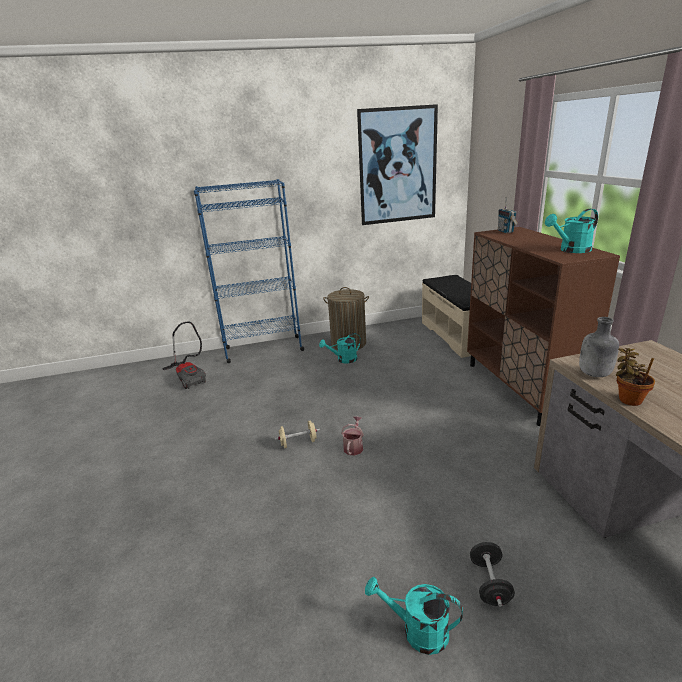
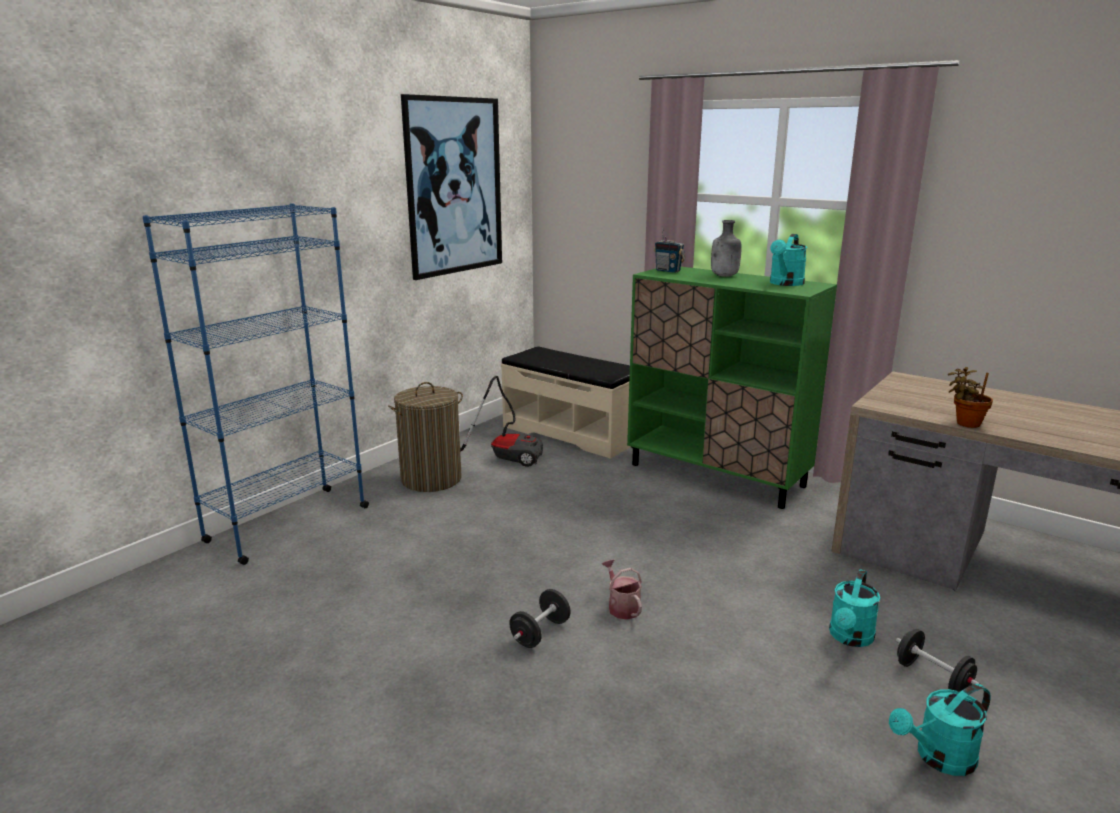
camera: 40 degrees left, 5 degrees down
vacuum cleaner [163,321,206,389] -> vacuum cleaner moved to [460,376,543,467]
beige dumbbell [275,420,320,448] -> black dumbbell [509,589,570,648]
turquoise watering can [319,333,361,364] -> turquoise watering can moved to [829,569,880,647]
brown cabinet [467,227,620,426] -> green cabinet [627,267,837,509]
grey bottle [579,317,619,377] -> grey bottle moved to [711,220,742,277]

